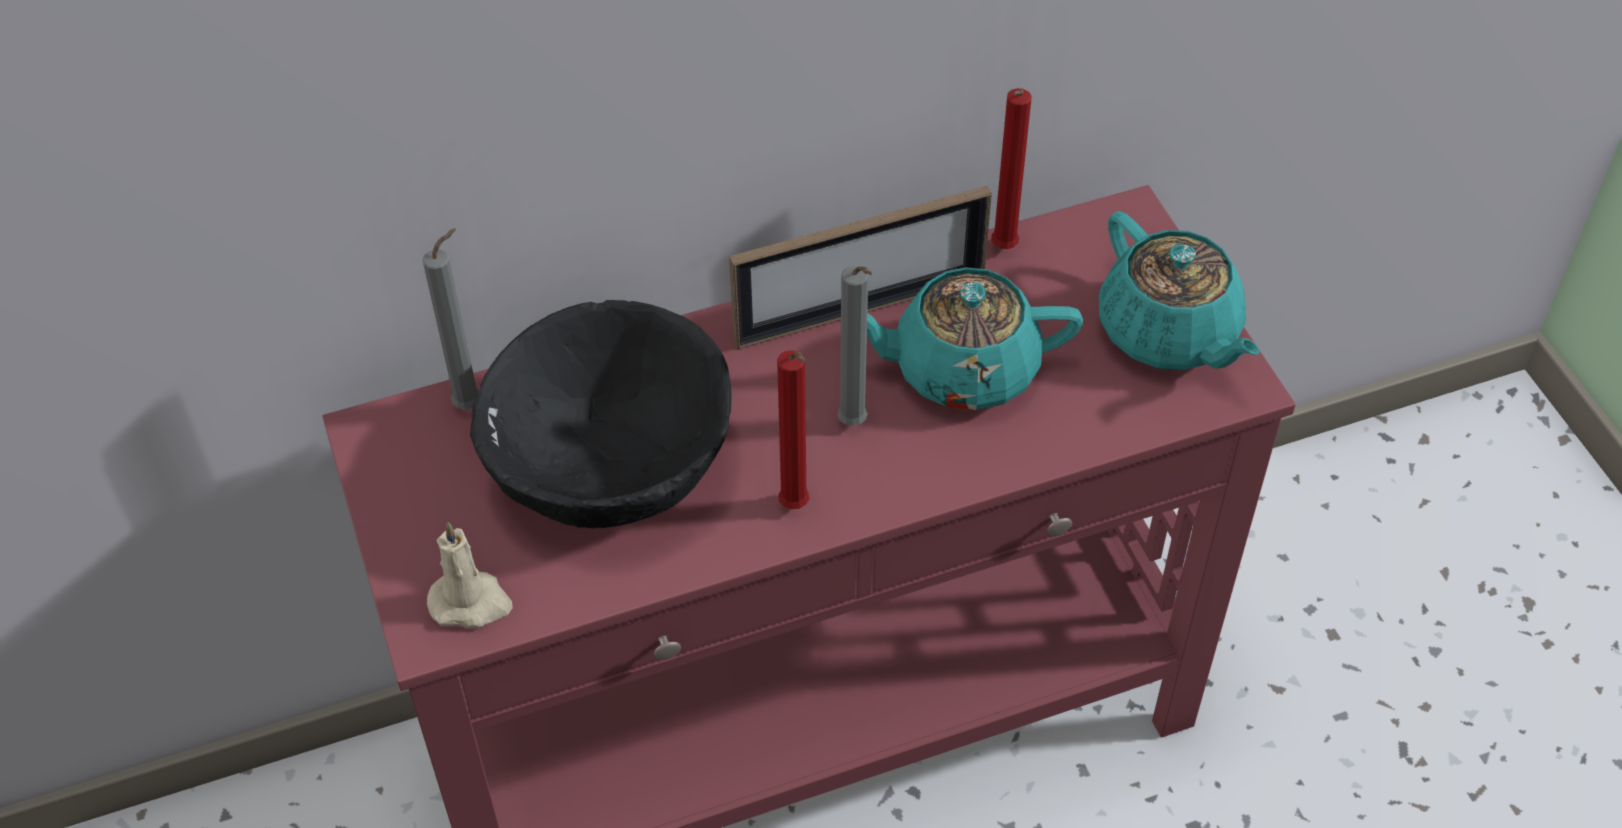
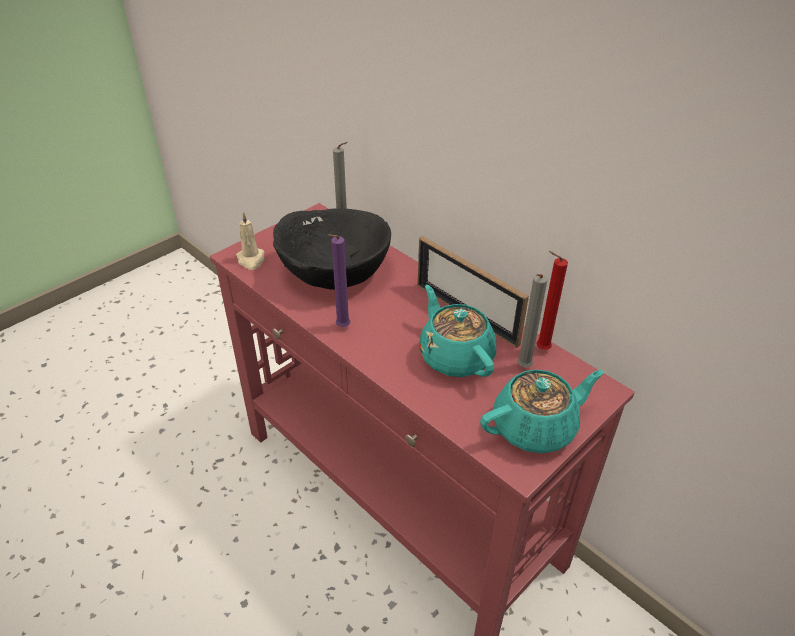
camera: 65 degrees right, 10 degrees down
red candle [777,350,809,509] -> purple candle [328,234,350,327]
grey candle [837,266,872,426] -> grey candle moved to [517,274,548,368]
turquoise teapot [1099,211,1260,370] -> turquoise teapot turned 150 degrees counterclockwise [480,369,604,453]

